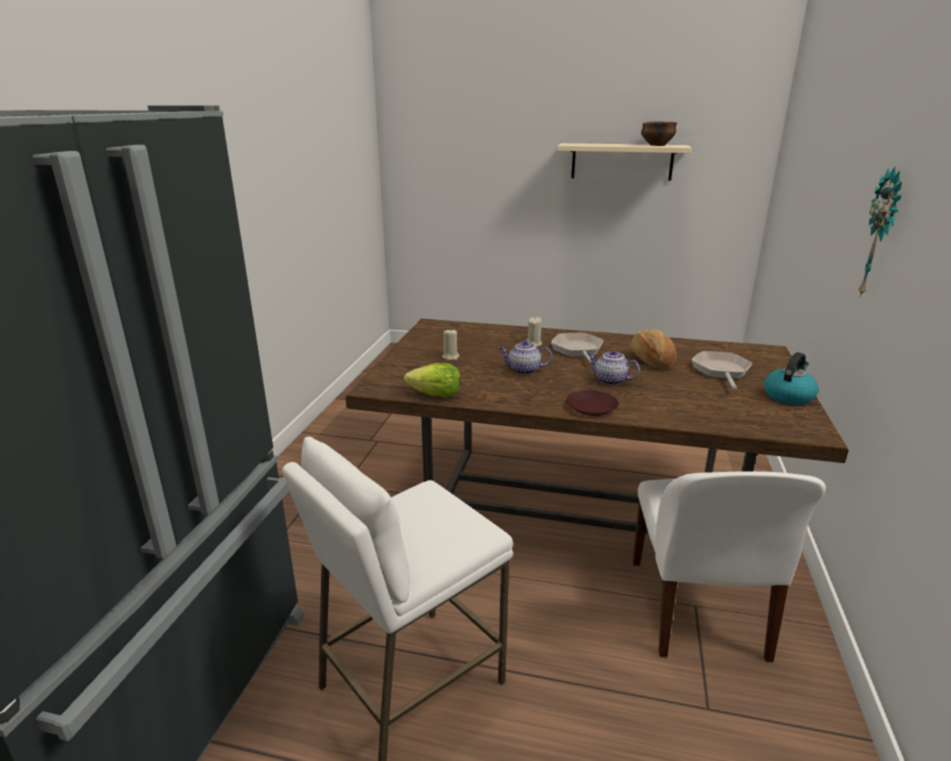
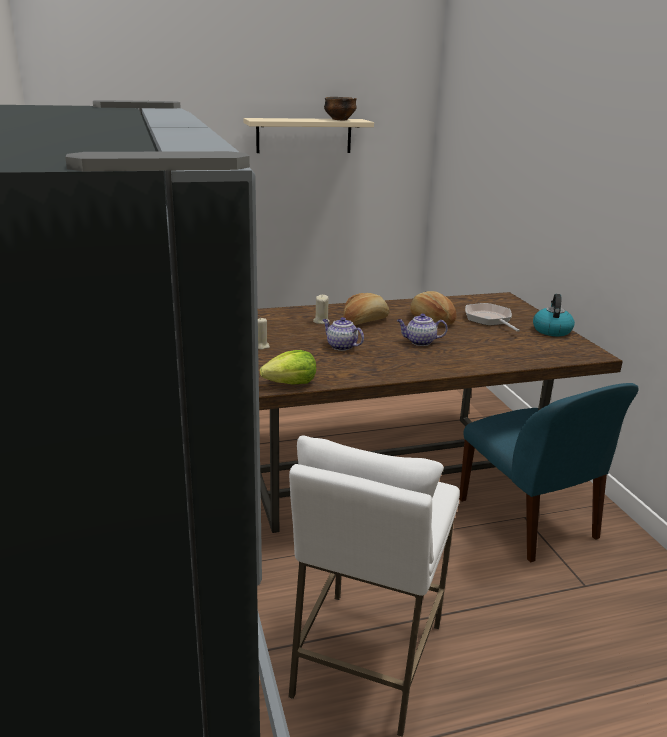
camera: 30 degrees left, 0 degrees up
teapot [499,340,552,375] -> teapot turned 60 degrees clockwise [323,317,364,351]
frying pan [551,333,604,363] -> bread [343,293,389,325]
brown plate [566,390,619,416] -> none
white chair [633,471,826,662] -> blue chair [459,383,639,563]
wall clock [858,167,902,298] -> none

